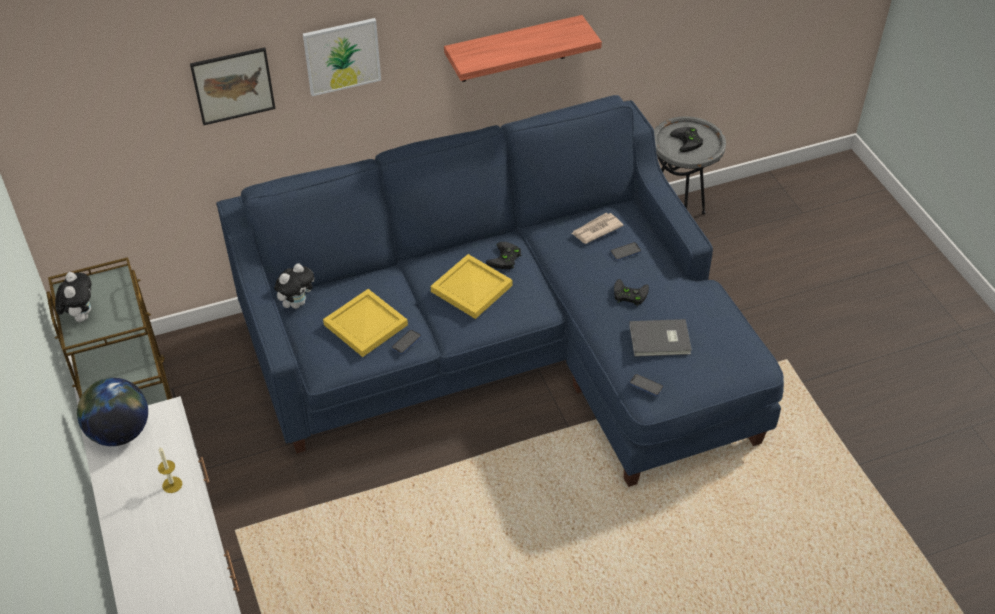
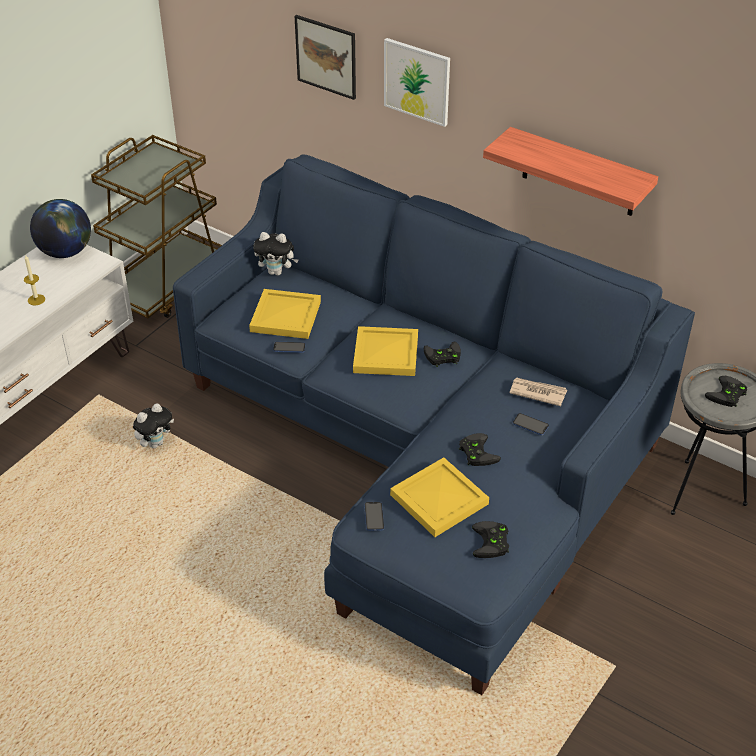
camera: 55 degrees right, 5 degrees down
plush toy [55,272,92,322] -> plush toy moved to [133,403,174,448]
grey book [629,319,692,357] -> yellow tray [390,457,489,537]
none -> black game controller [472,521,509,558]

